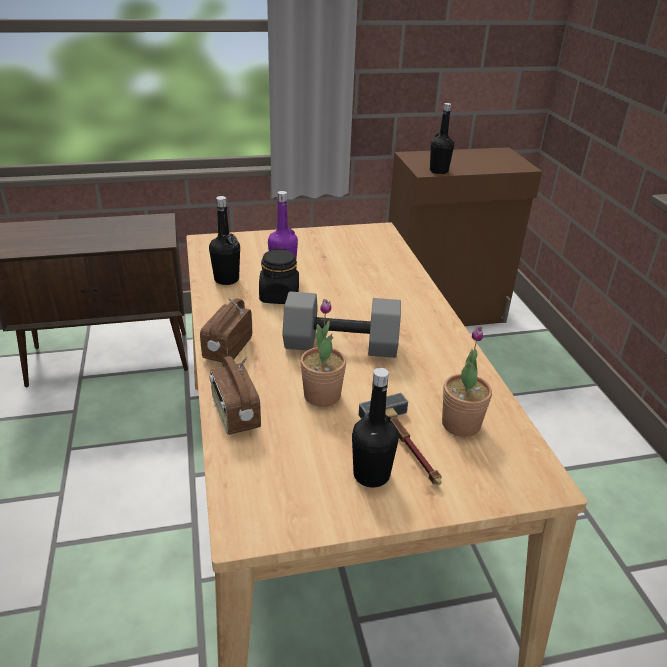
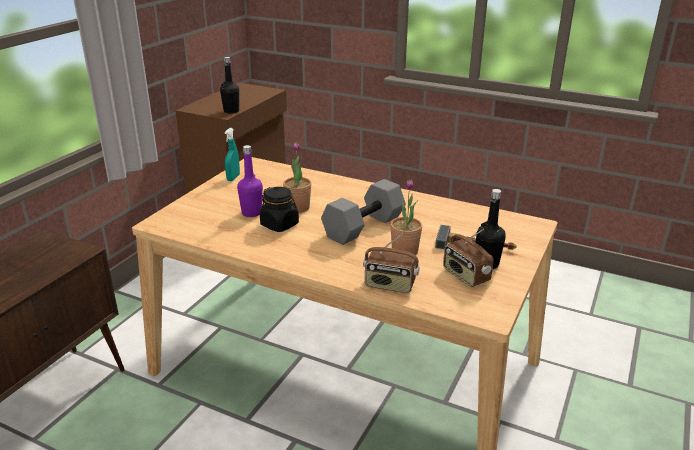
camera: 50 degrees left, 5 degrees down
radio [200,297,252,362] -> radio moved to [443,228,493,287]
black bottle [209,196,240,285] -> none
potted plant [442,326,492,437] -> potted plant moved to [283,142,311,213]
none -> turquoise spray bottle [224,128,240,181]

